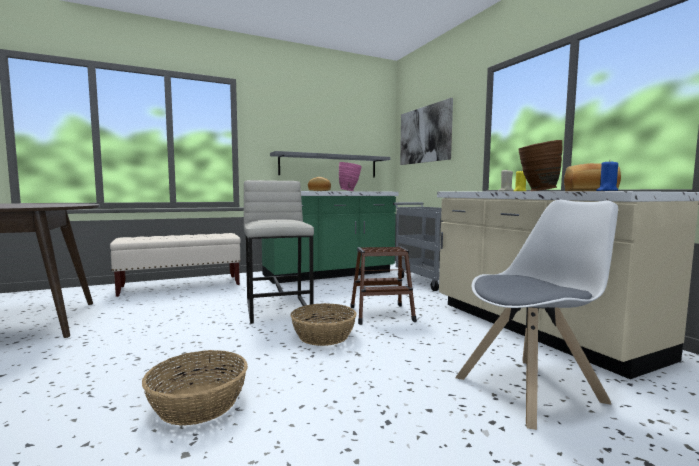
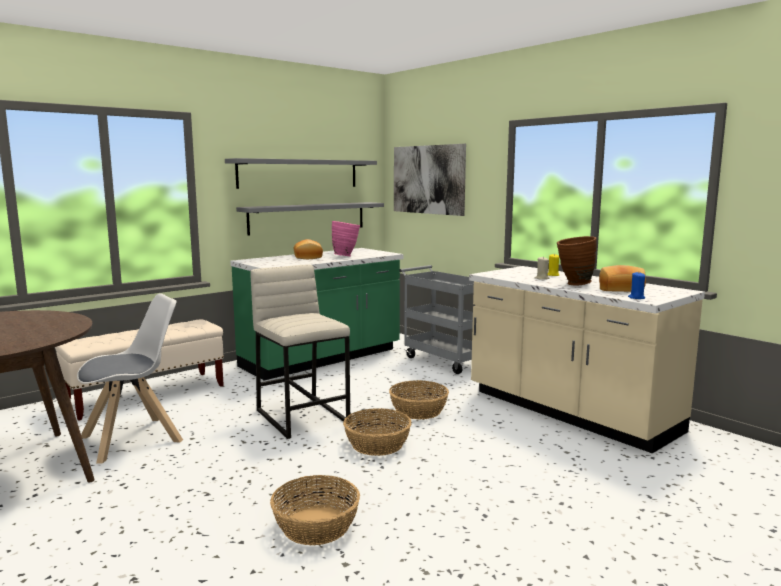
camera: 15 degrees left, 5 degrees up
brown step ladder [350,246,417,325] -> basket [389,380,449,419]
chair [455,200,618,430] -> chair moved to [77,294,183,464]
none -> grey shelf [225,158,377,189]

